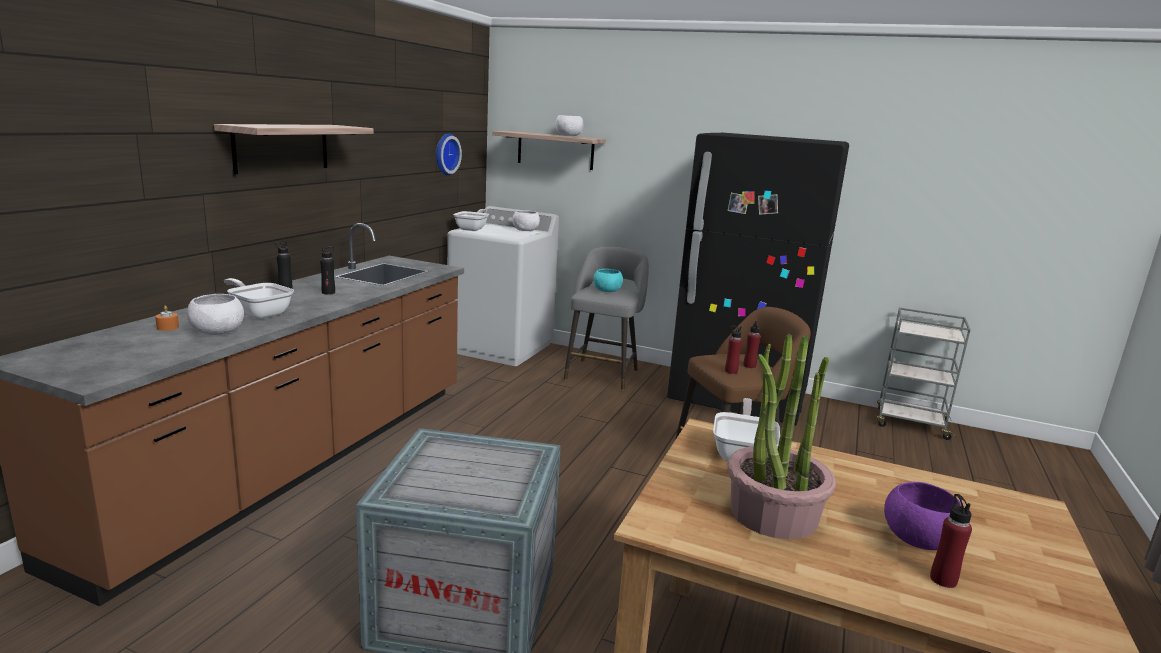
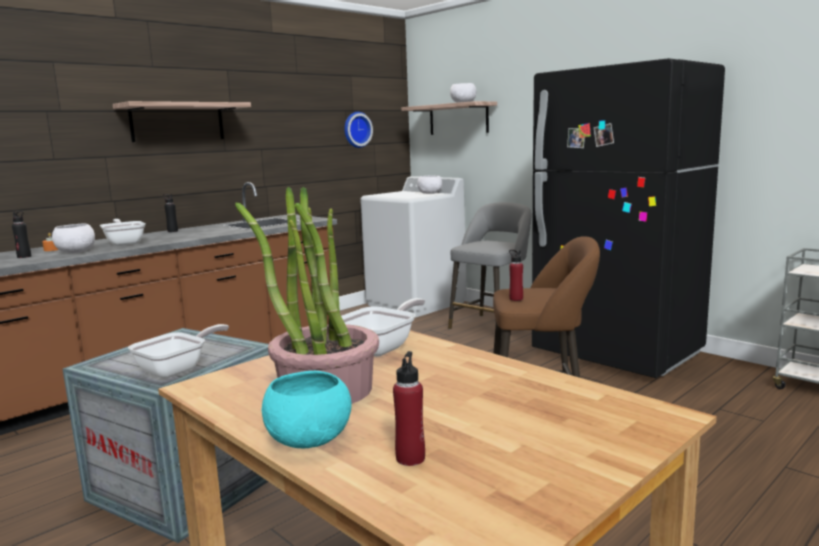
camera: 25 degrees right, 5 degrees down
black bottle [320,246,335,295] -> black bottle moved to [12,211,31,258]
frying pan [453,209,489,231] -> frying pan moved to [128,324,229,378]
turquoise bowl [593,269,623,292] -> turquoise bowl moved to [261,371,352,448]
red bottle [743,321,761,368] -> none
purple bowl [884,482,961,550] -> none

